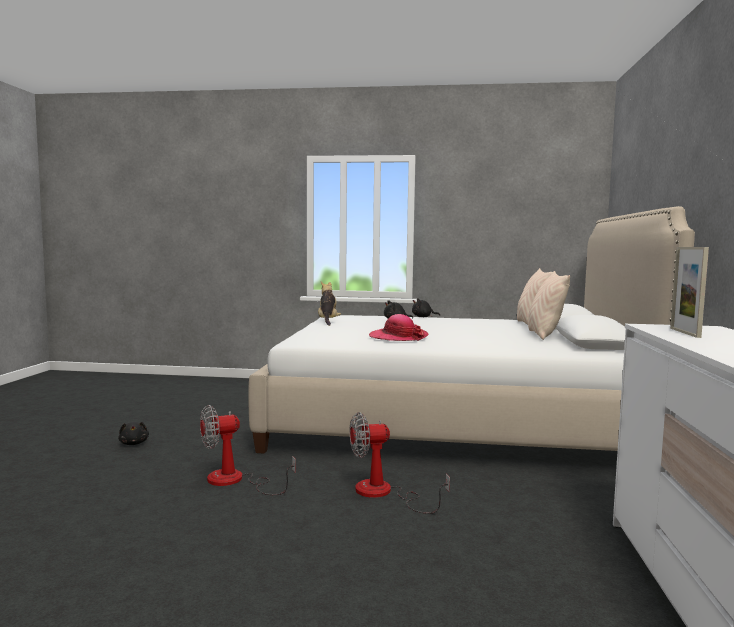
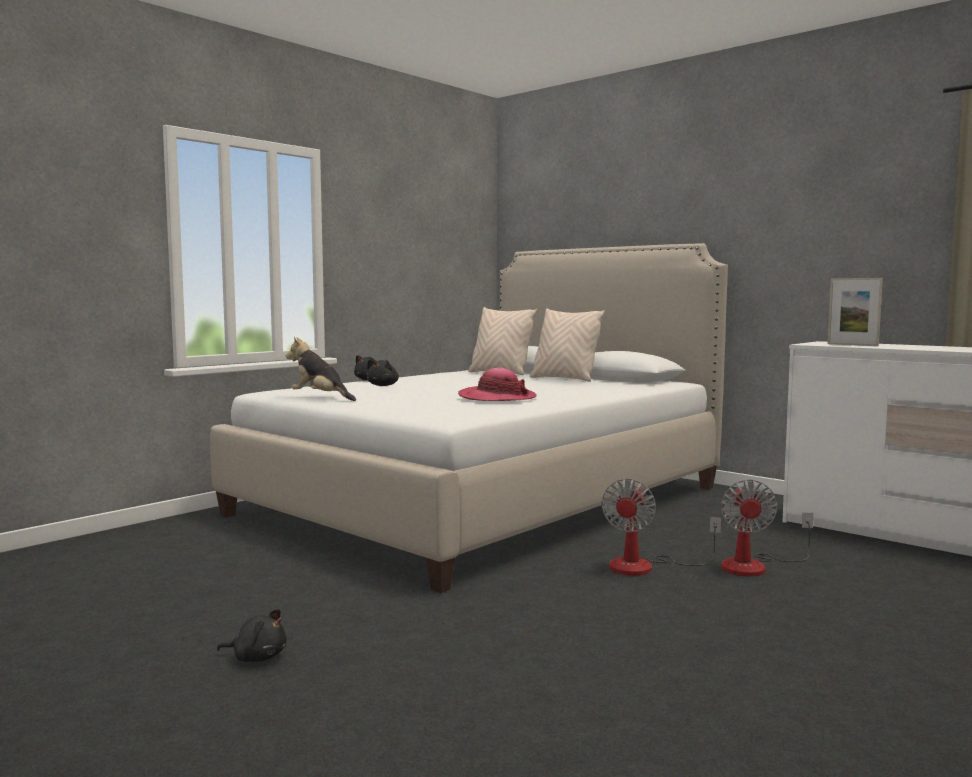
camera: 55 degrees left, 0 degrees up
fan [200,405,296,495] -> fan moved to [721,480,814,577]

